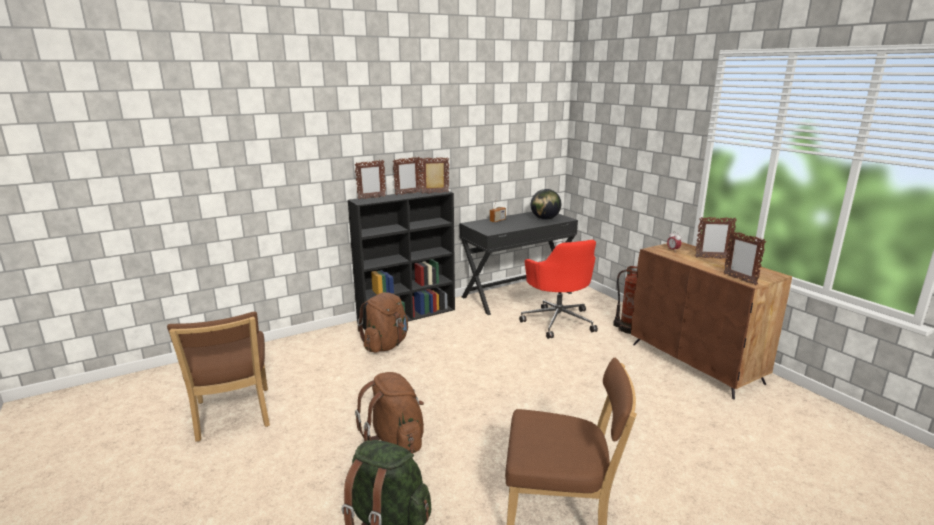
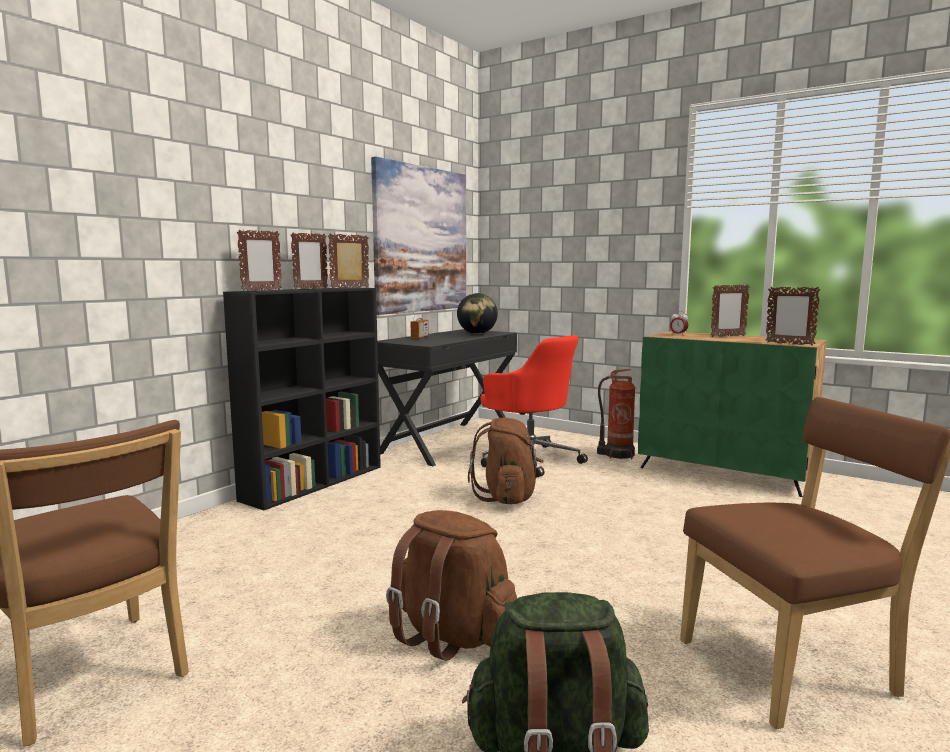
camera: 25 degrees left, 10 degrees down
brown backpack [357,292,408,353] -> brown backpack moved to [468,418,544,504]
brown cabinet [631,242,792,400] -> green cabinet [638,331,827,497]
none -> picture [371,156,466,315]

